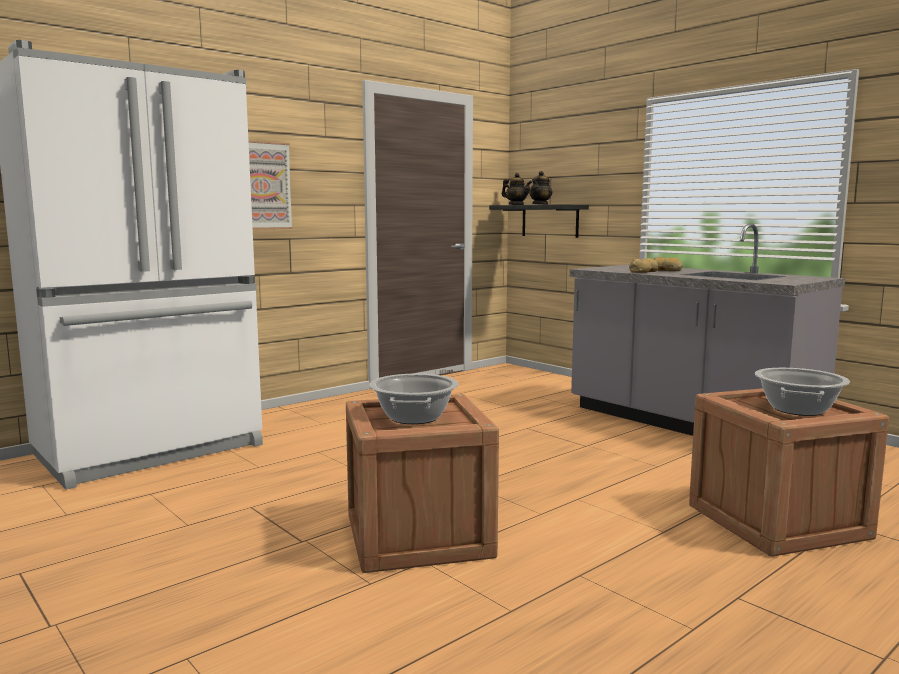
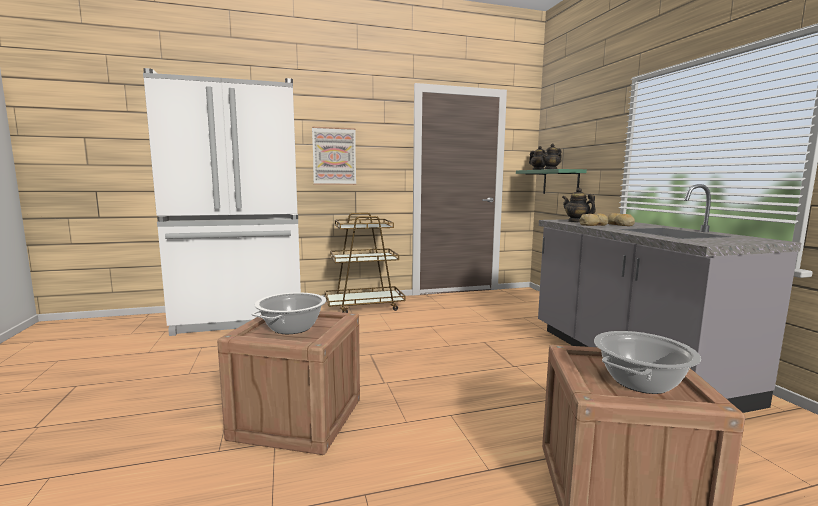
camera: 25 degrees right, 0 degrees up
black shelf [489,204,589,238] -> green shelf [516,169,587,194]
none -> brown cart [325,213,406,313]
none -> teapot [562,187,596,222]

